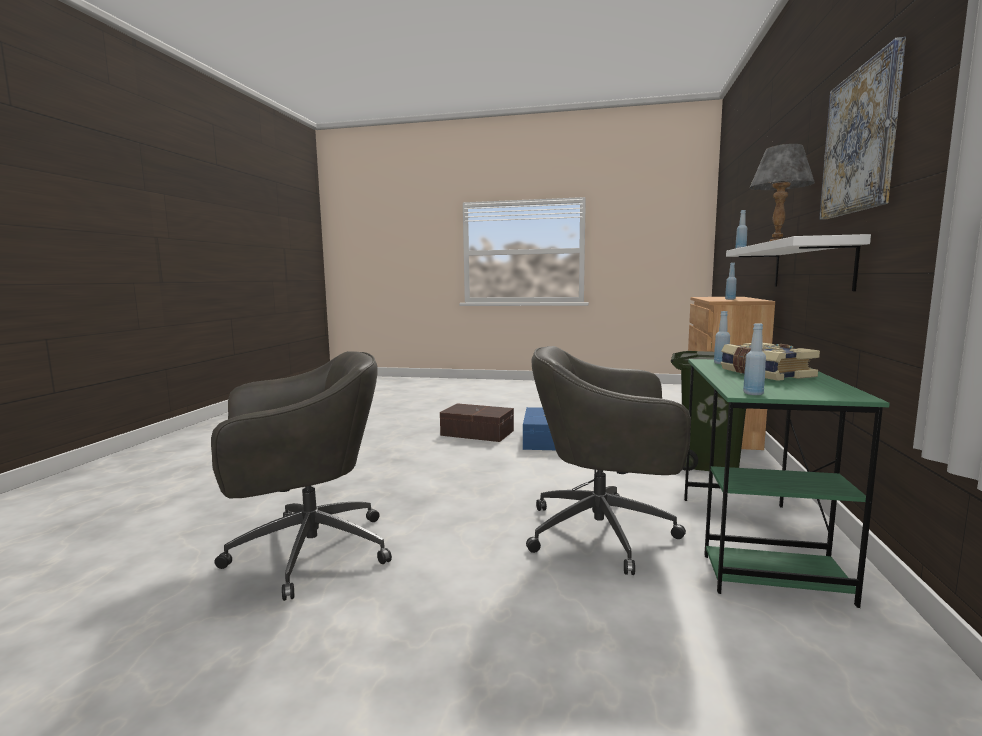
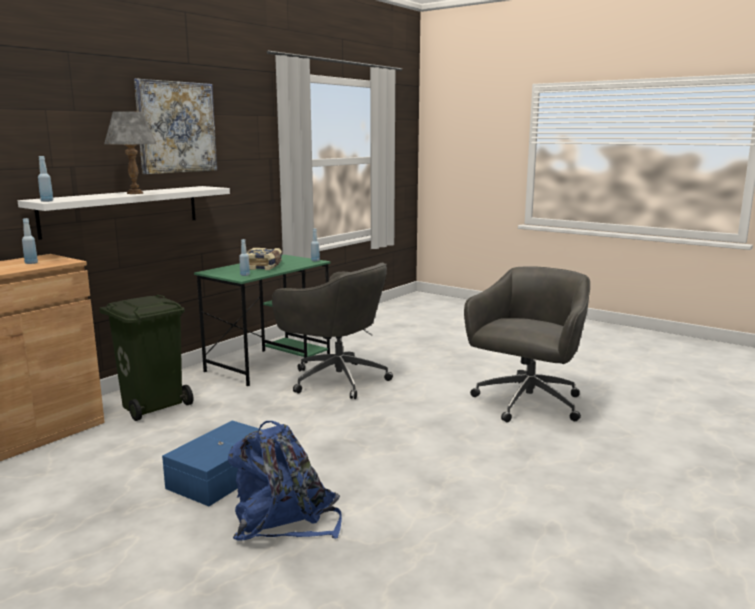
camera: 155 degrees left, 5 degrees up
grey office chair [211,351,392,601] -> grey office chair turned 120 degrees clockwise [464,266,590,422]
brown storage box [440,403,514,442] -> blue backpack [228,421,342,541]

